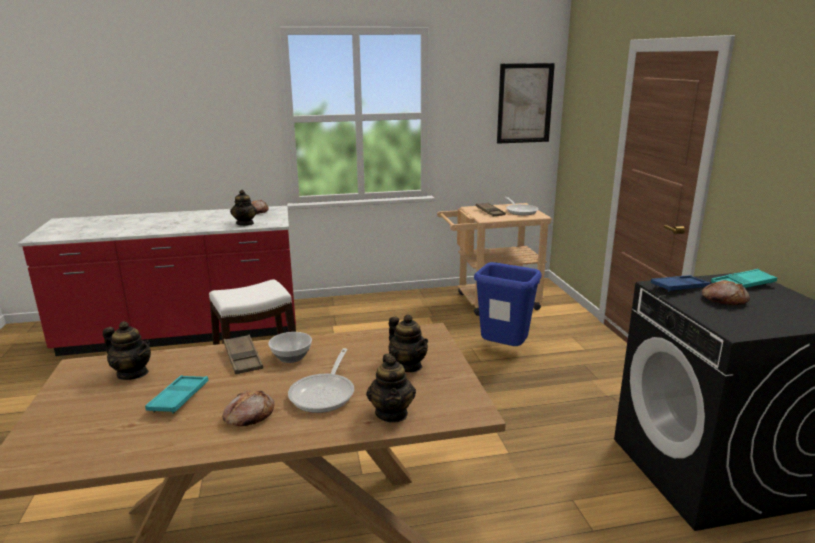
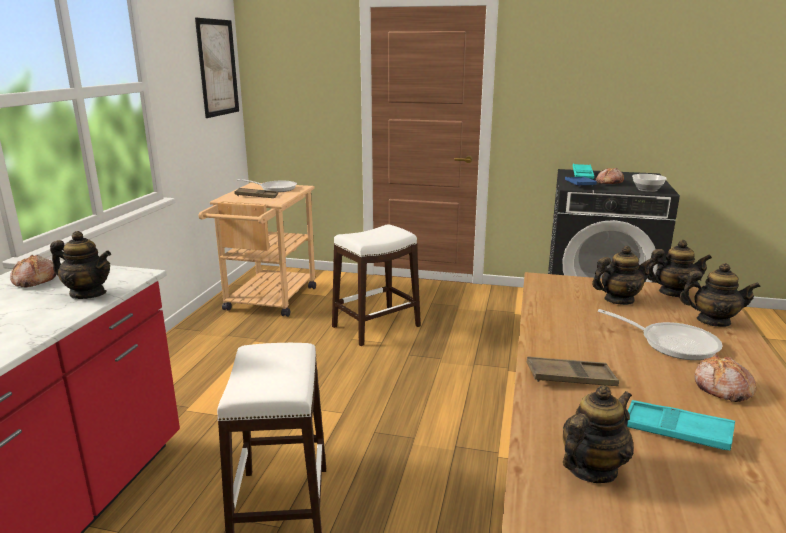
camera: 65 degrees left, 0 degrees up
bowl [268,332,312,363] -> bowl moved to [632,174,667,192]
blue trash can [474,262,542,346] -> white stool [332,224,421,346]
none -> teapot [648,240,712,297]

